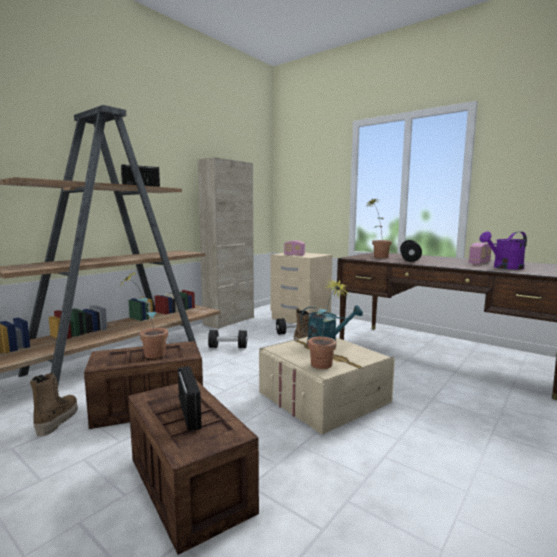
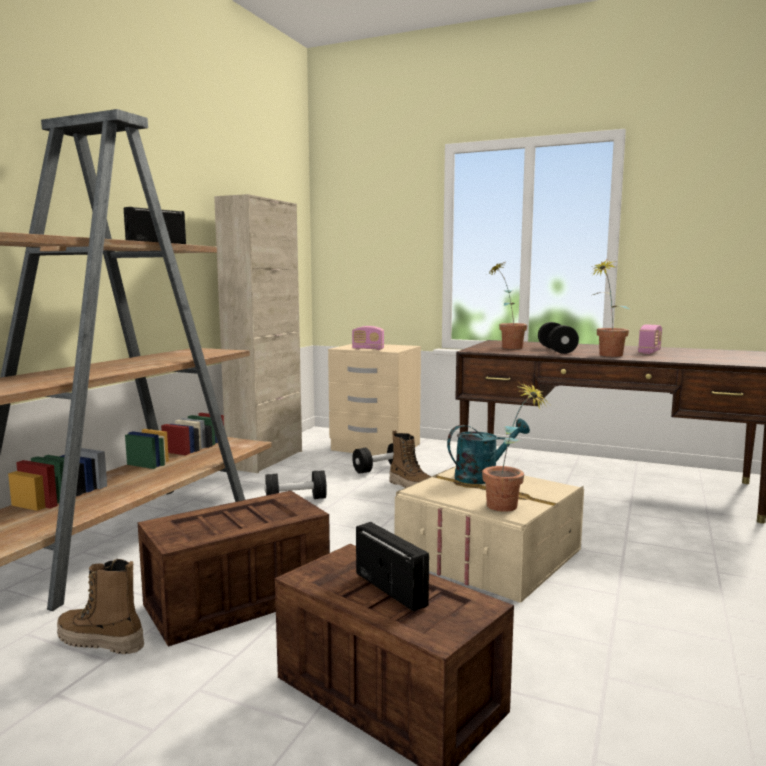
camera: 15 degrees left, 0 degrees up
boot [30,373,78,436] -> boot turned 60 degrees counterclockwise [57,559,144,654]
potted plant [121,272,168,358] -> potted plant moved to [592,260,629,357]
purple watering can [479,231,527,270] -> none

